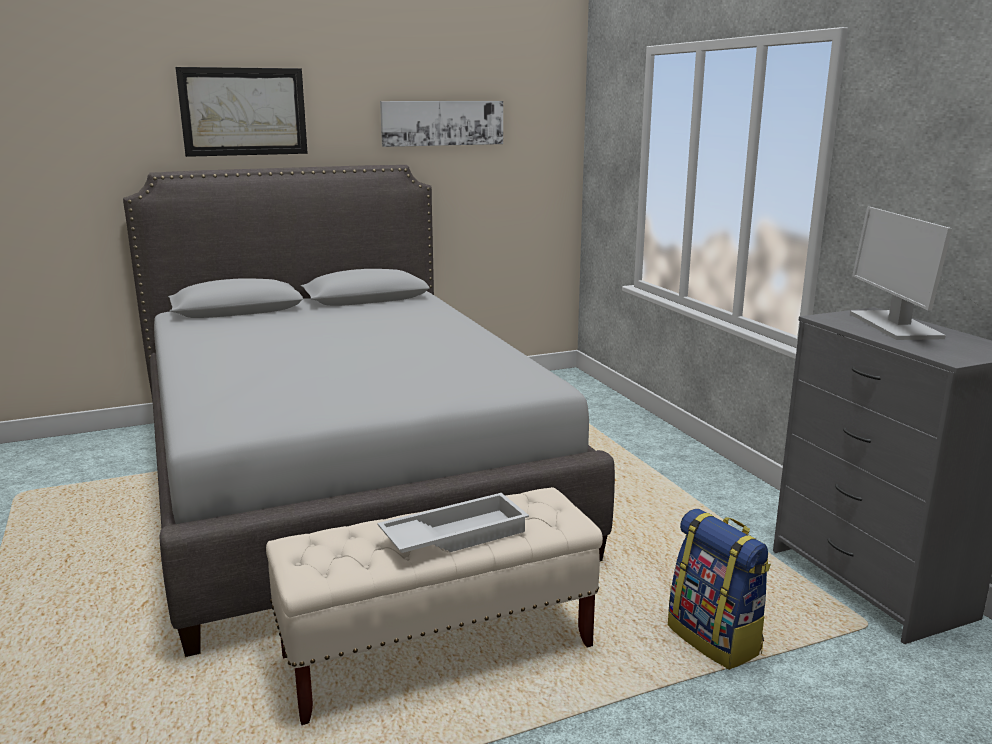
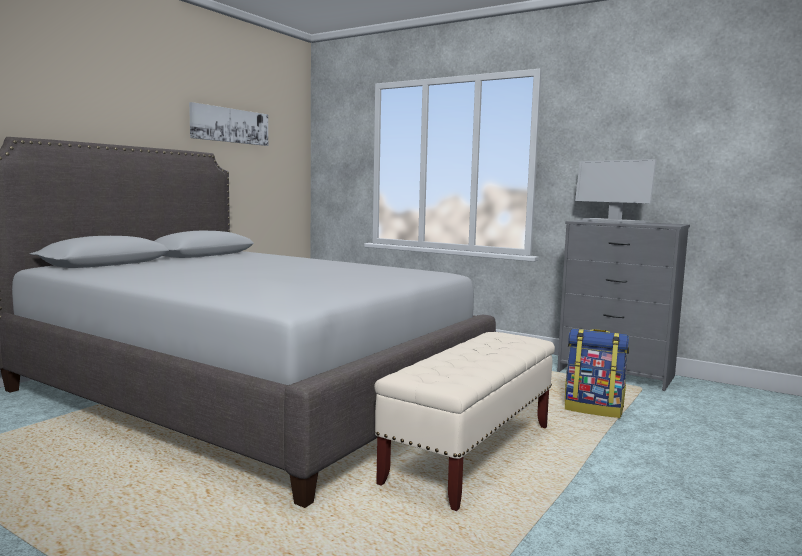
camera: 35 degrees left, 10 degrees down
picture [175,67,308,157] -> none
white tray [377,493,529,553] -> none

